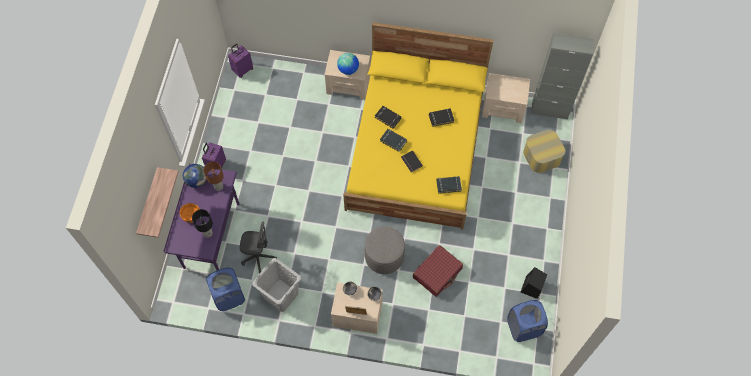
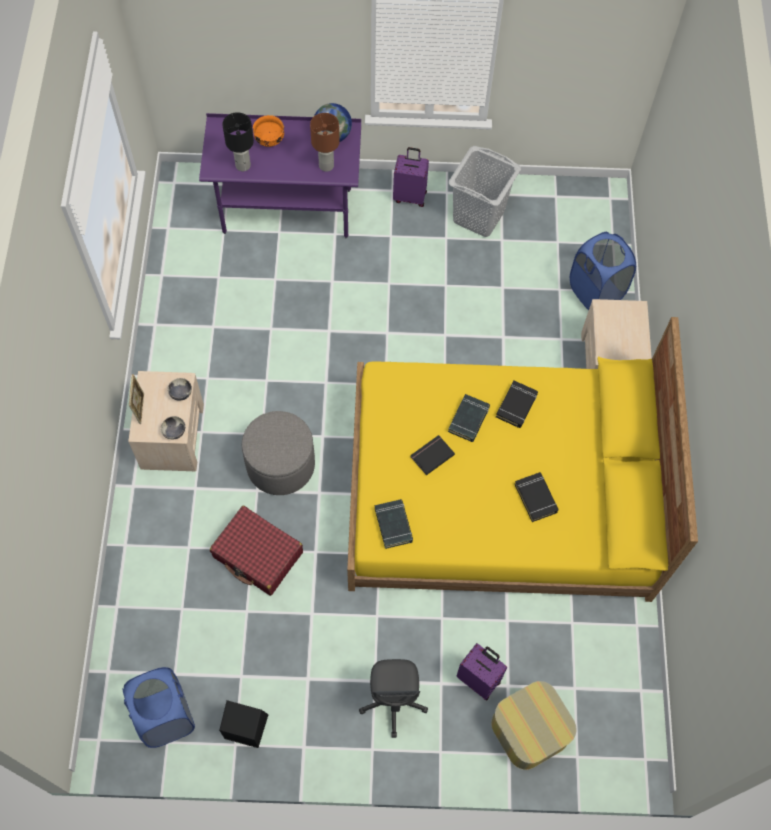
camera: 80 degrees right, 0 degrees up
shelf [136,167,179,238] -> none
blue laundry basket [206,268,245,311] -> blue laundry basket moved to [570,232,636,310]
purple suitcase [228,44,253,78] -> purple suitcase moved to [457,643,507,700]
grey office chair [240,222,277,273] -> grey office chair moved to [359,659,428,738]
grey laundry basket [252,258,301,312] -> grey laundry basket moved to [448,146,521,237]
globe [337,53,359,75] -> none
beige nightstand [482,73,530,123] -> none
grey cabinet [531,33,594,120] -> none

